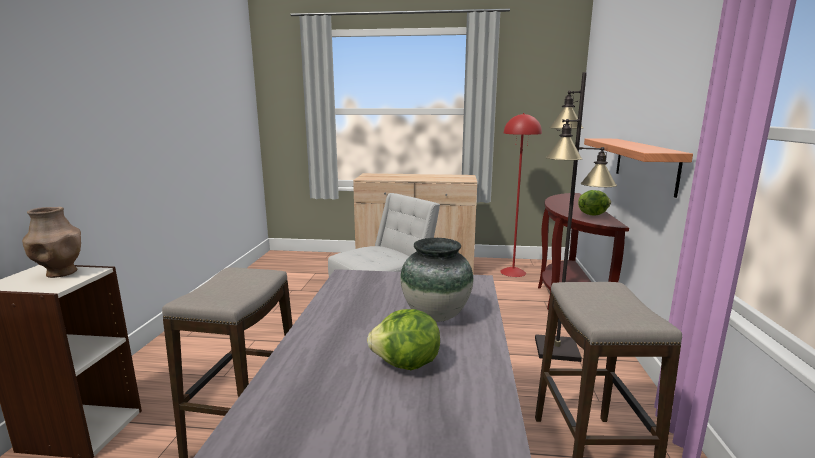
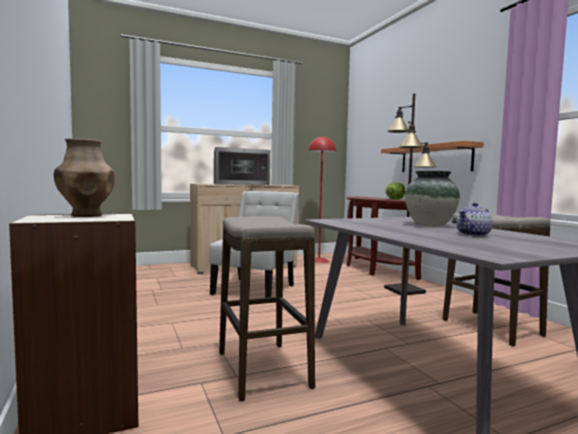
camera: 30 degrees left, 10 degrees down
lettuce [367,309,440,370] -> teapot [456,203,493,236]
none -> microwave [214,147,270,185]

